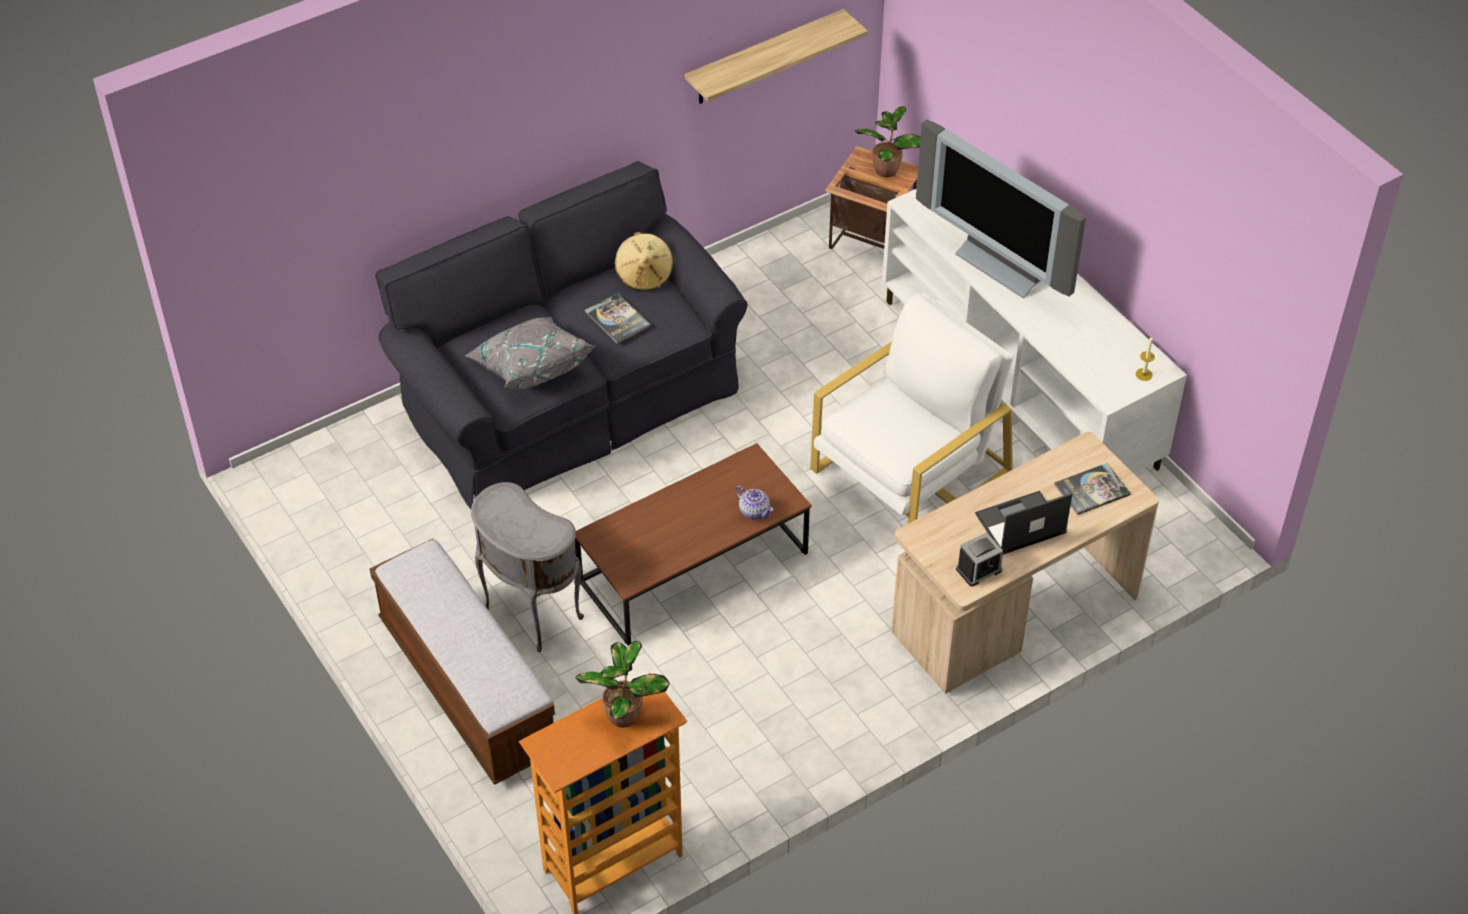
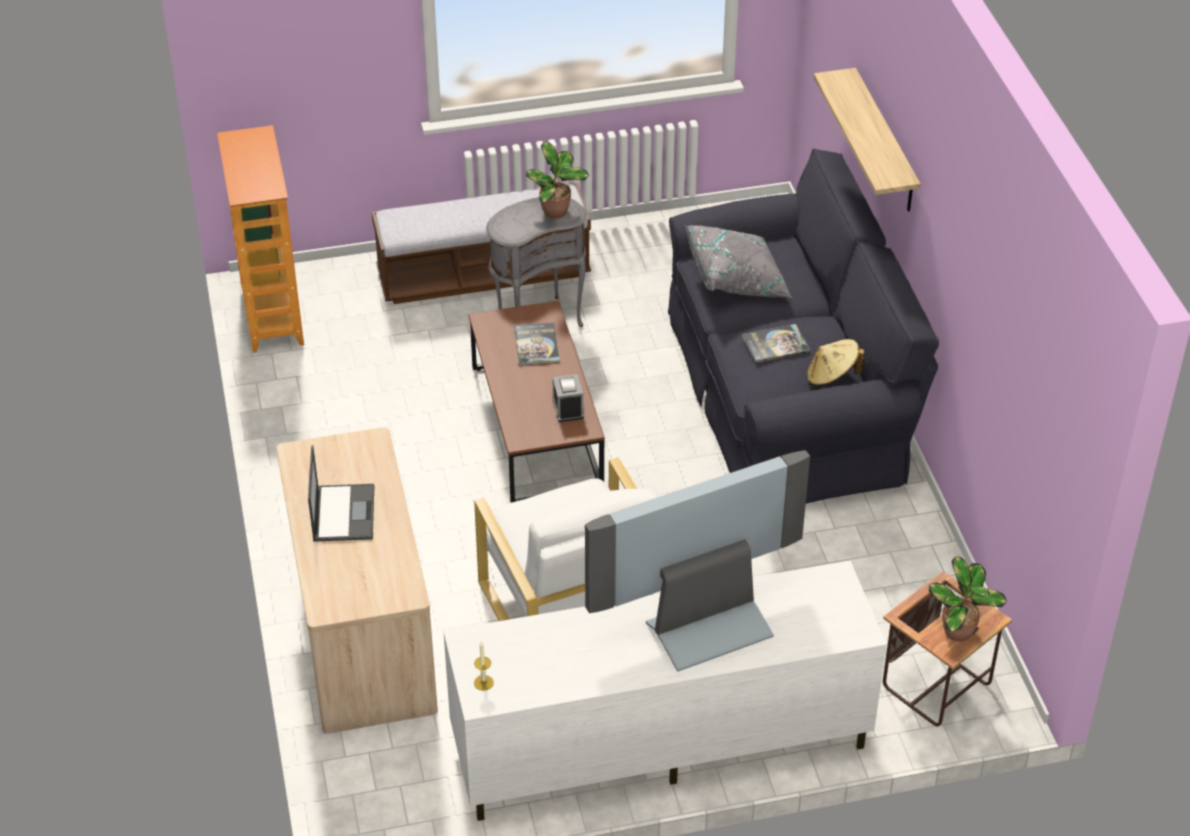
camera: 110 degrees right, 5 degrees down
potted plant [575,641,670,728] -> potted plant moved to [526,142,589,219]
shelf [685,9,868,104] -> shelf moved to [814,68,920,211]
teapot [735,485,773,520] -> none
alarm clock [956,532,1003,587] -> alarm clock moved to [552,374,584,422]
book [1054,463,1131,515] -> book moved to [514,323,560,365]

